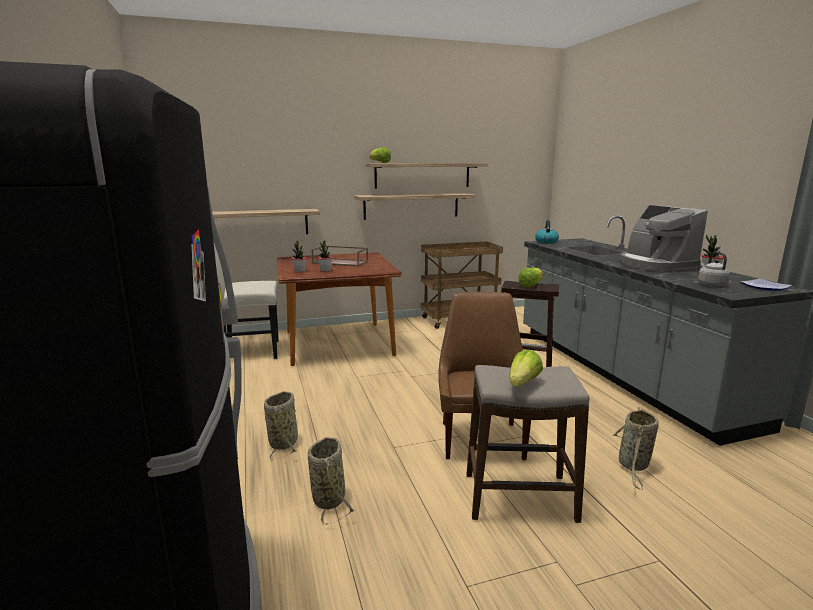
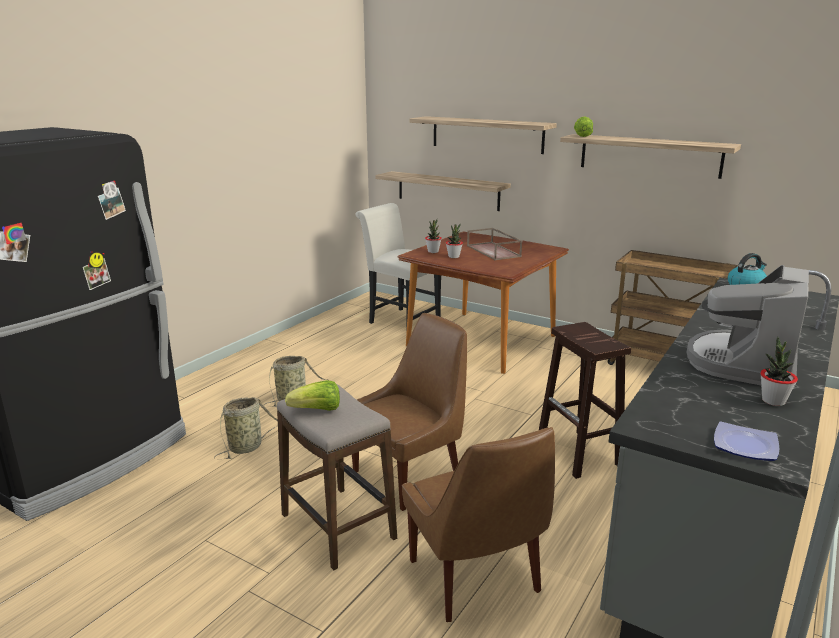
camera: 50 degrees right, 5 degrees up
shelf [354,193,476,220] -> shelf moved to [410,116,557,154]
lettuce [518,268,544,287] -> none
basket [613,407,659,490] -> brown chair [402,427,555,622]
grey kettle [698,252,730,287] -> none

